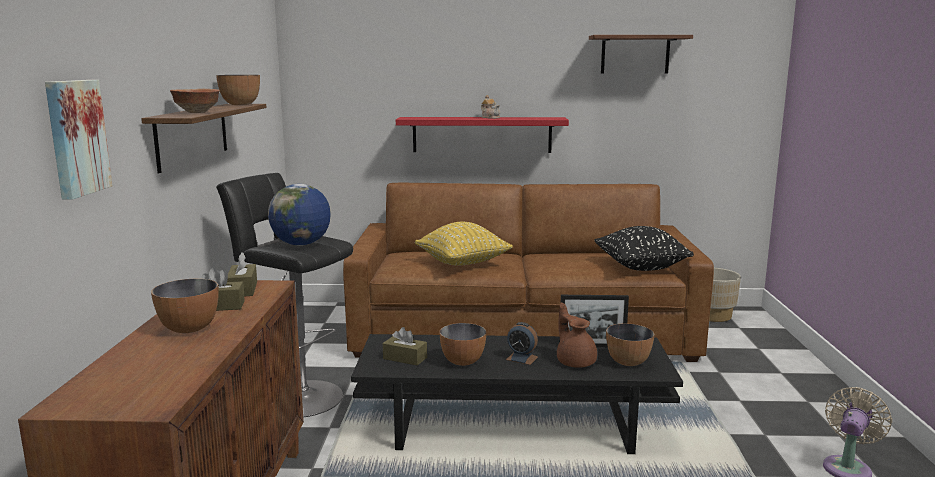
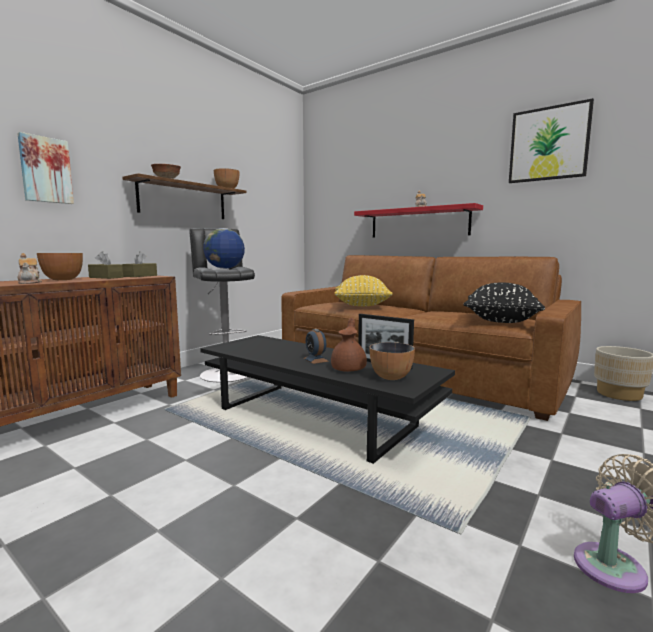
camera: 35 degrees right, 5 degrees down
brown tissue box [383,327,427,366] -> none
bowl [440,323,486,366] -> none
shelf [589,35,693,74] -> picture [509,98,594,183]
none -> teapot [18,253,42,284]

